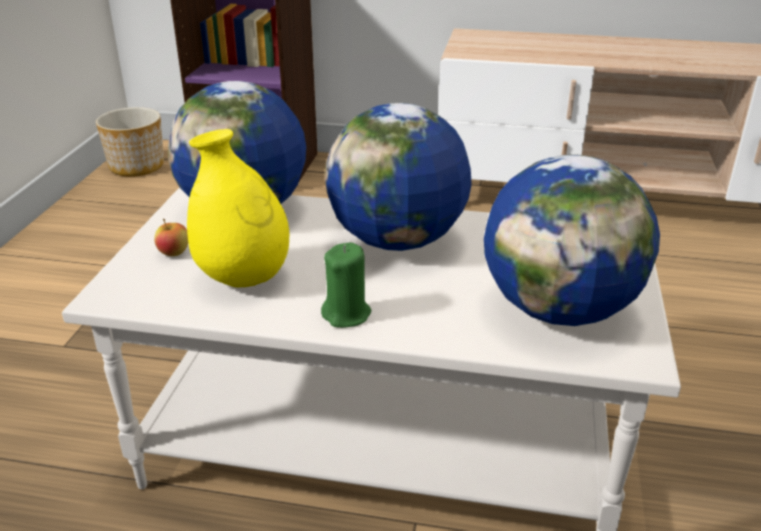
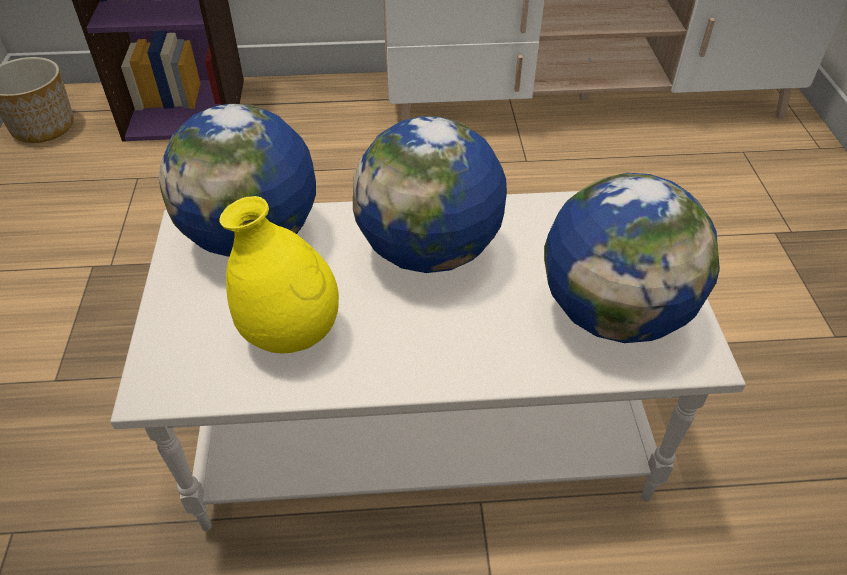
camera: 15 degrees left, 15 degrees up
apple [154,219,188,256] -> none
green candle [321,243,371,328] -> none

